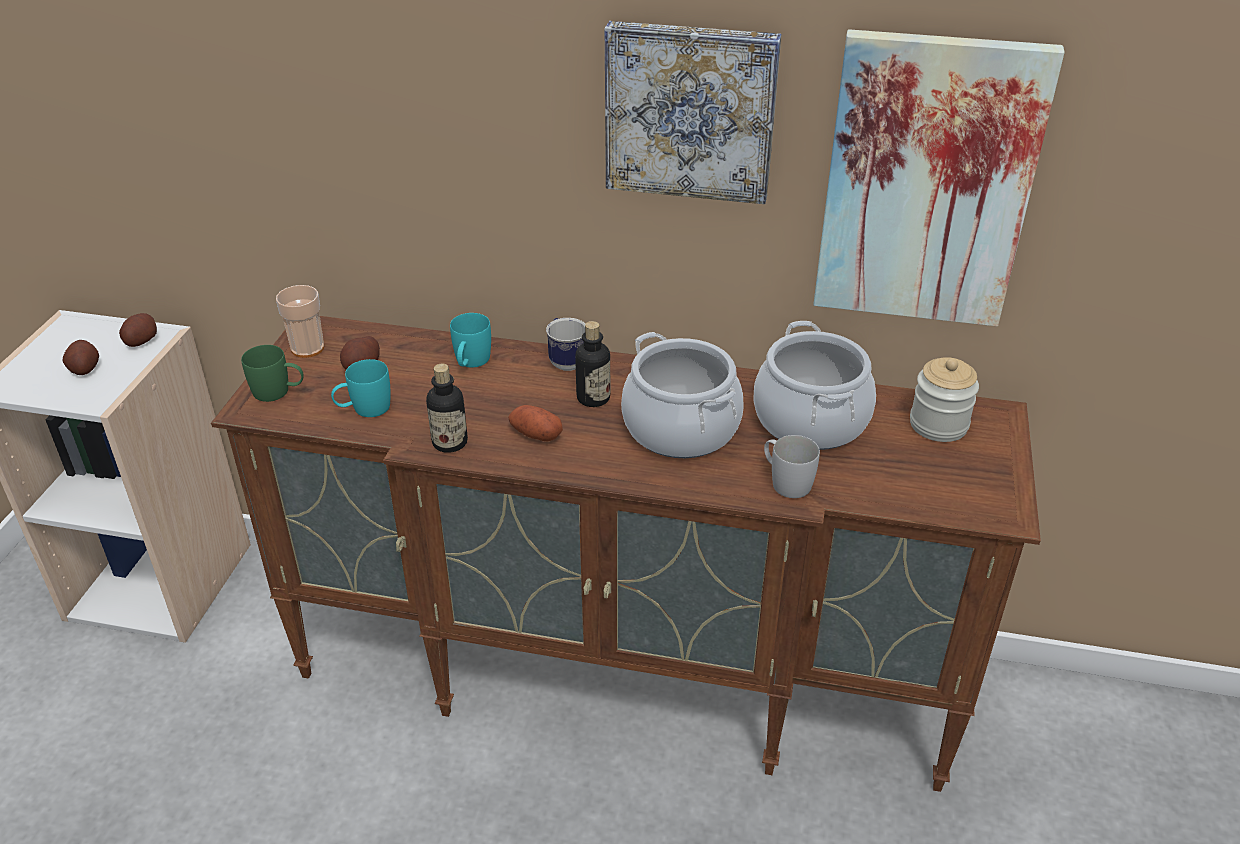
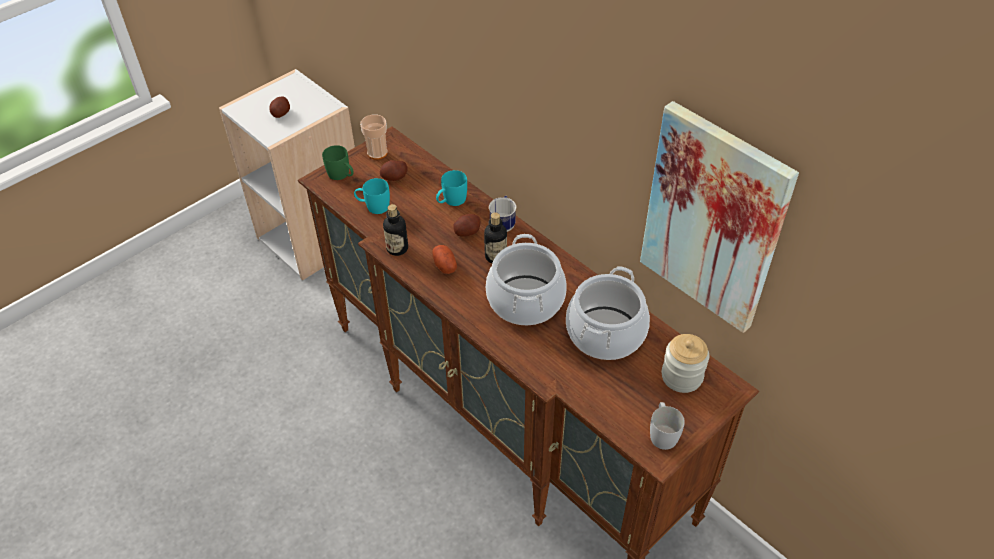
camera: 35 degrees right, 10 degrees up
potato [119,313,157,347] -> potato moved to [454,214,481,237]
picture [605,21,781,204] -> none
white mug [764,435,820,498] -> white mug moved to [650,402,685,450]

